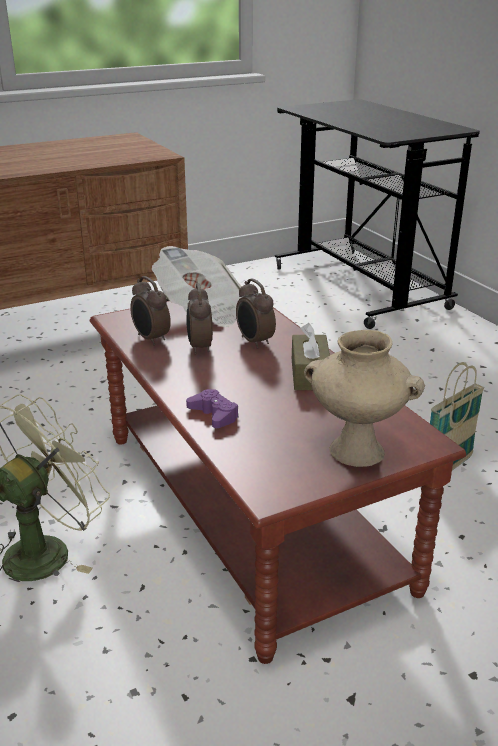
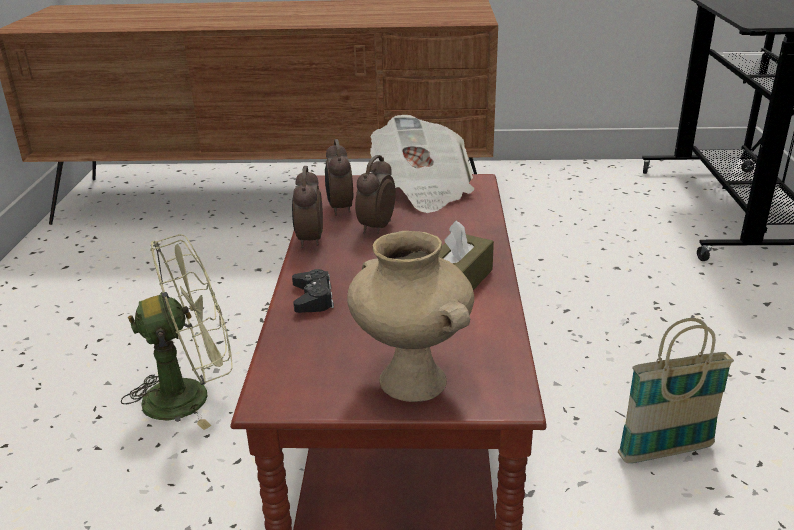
camera: 30 degrees right, 0 degrees up
purple game controller [186,389,239,428] -> black game controller [292,269,334,313]
alarm clock [236,279,276,349] -> alarm clock moved to [292,166,323,248]

